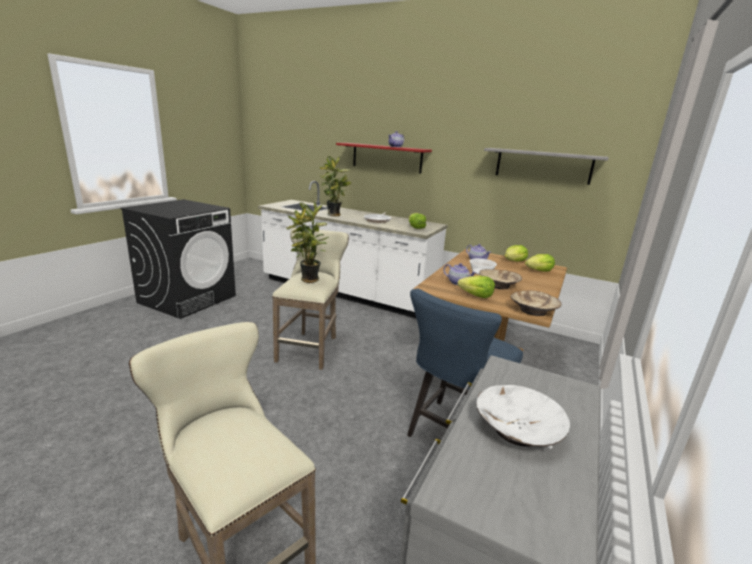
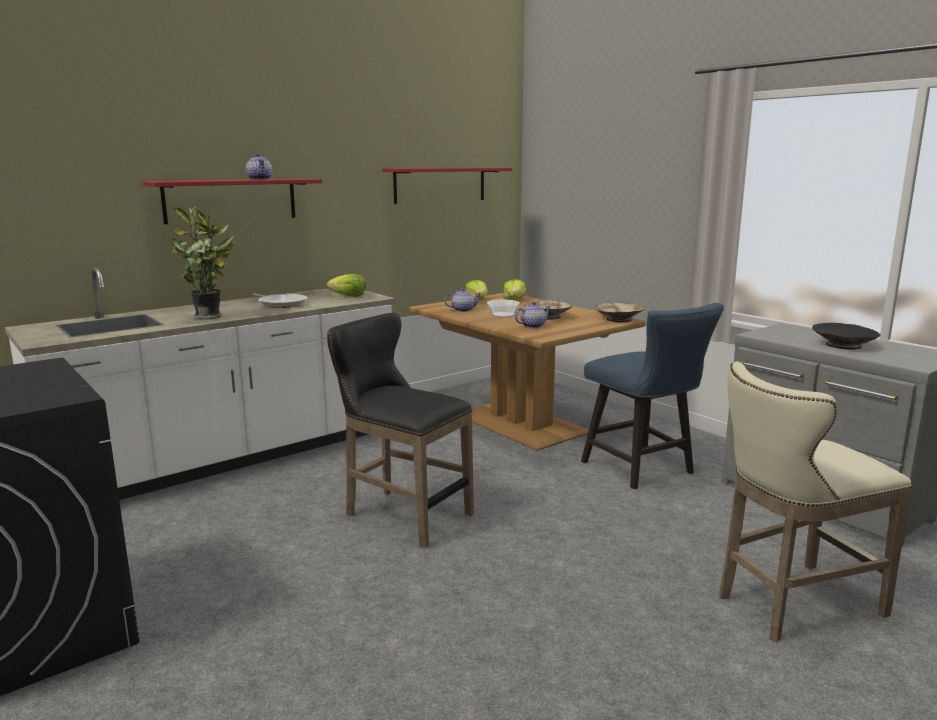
camera: 65 degrees left, 5 degrees down
beige stool [272,228,349,370] -> black stool [327,313,474,548]
potted plant [286,202,328,283] -> none
lettuce [458,276,495,298] -> none
white bowl [476,385,570,449] -> black bowl [812,323,881,350]
grey shelf [484,148,608,185] -> red shelf [382,168,512,204]

